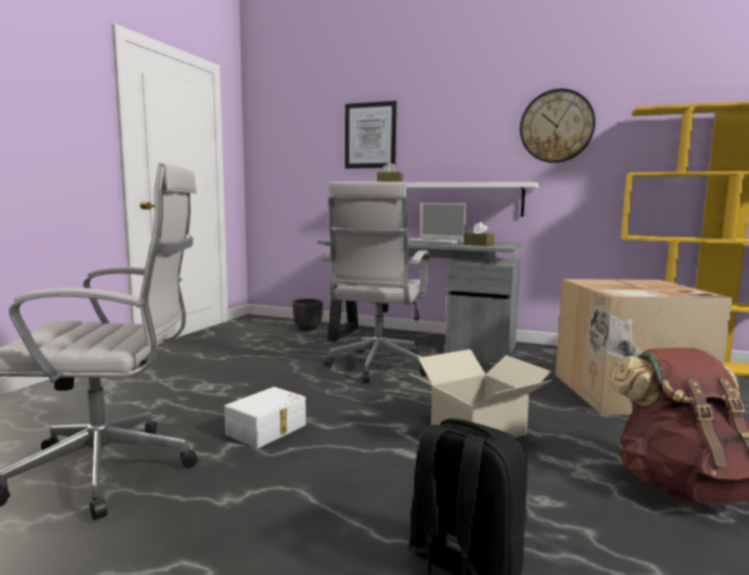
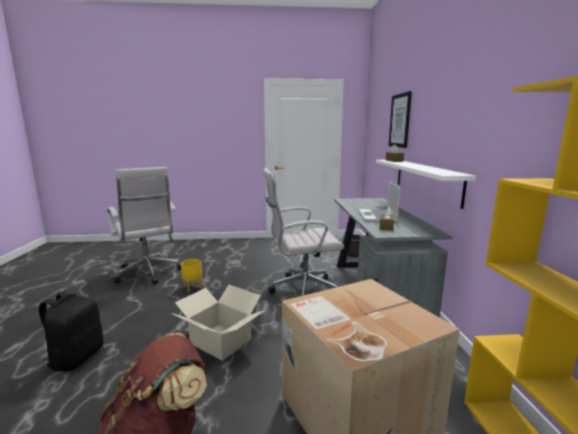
camera: 65 degrees right, 5 degrees up
white storage box [224,387,306,448] -> yellow planter [181,259,202,292]
wall clock [520,89,595,163] -> none

